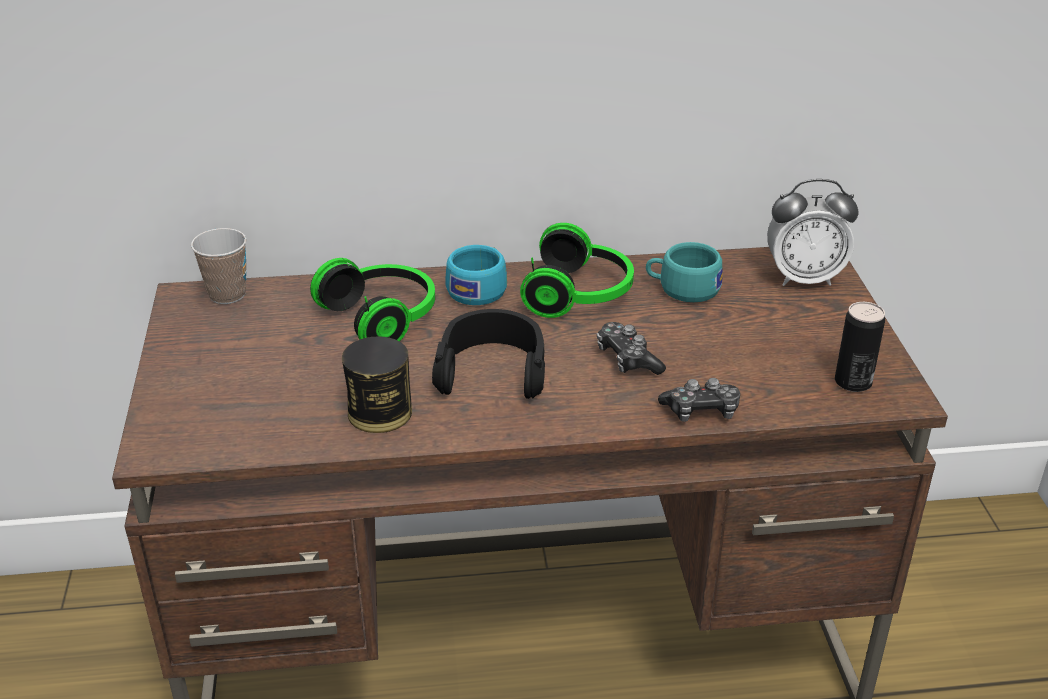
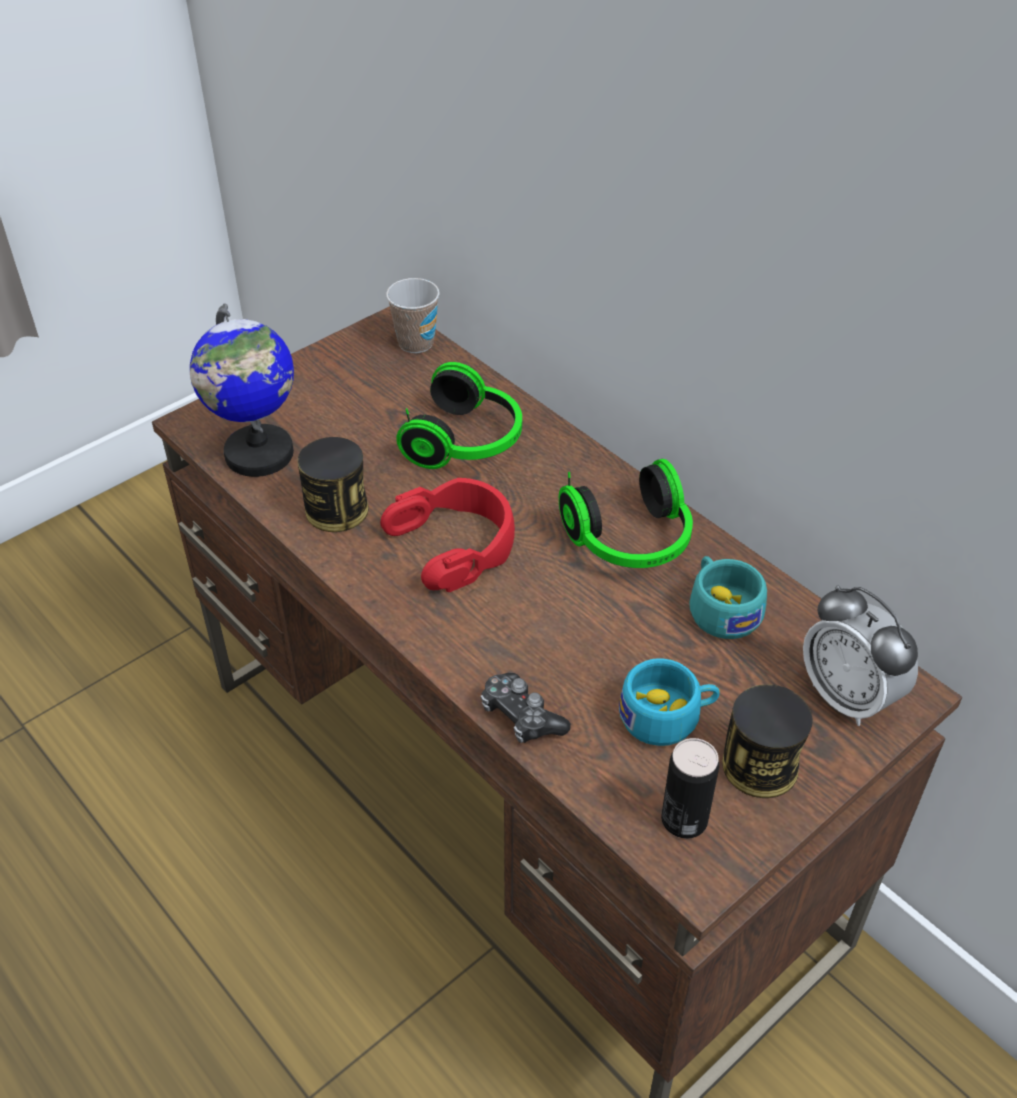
camera: 55 degrees right, 10 degrees up
black headphones [432,309,545,399] -> red headphones [380,478,515,592]
turquoise cup [446,245,507,305] -> turquoise cup moved to [619,658,720,746]
game controller [597,322,666,375] -> none
none -> globe [190,303,294,477]
none -> can [722,684,813,798]

